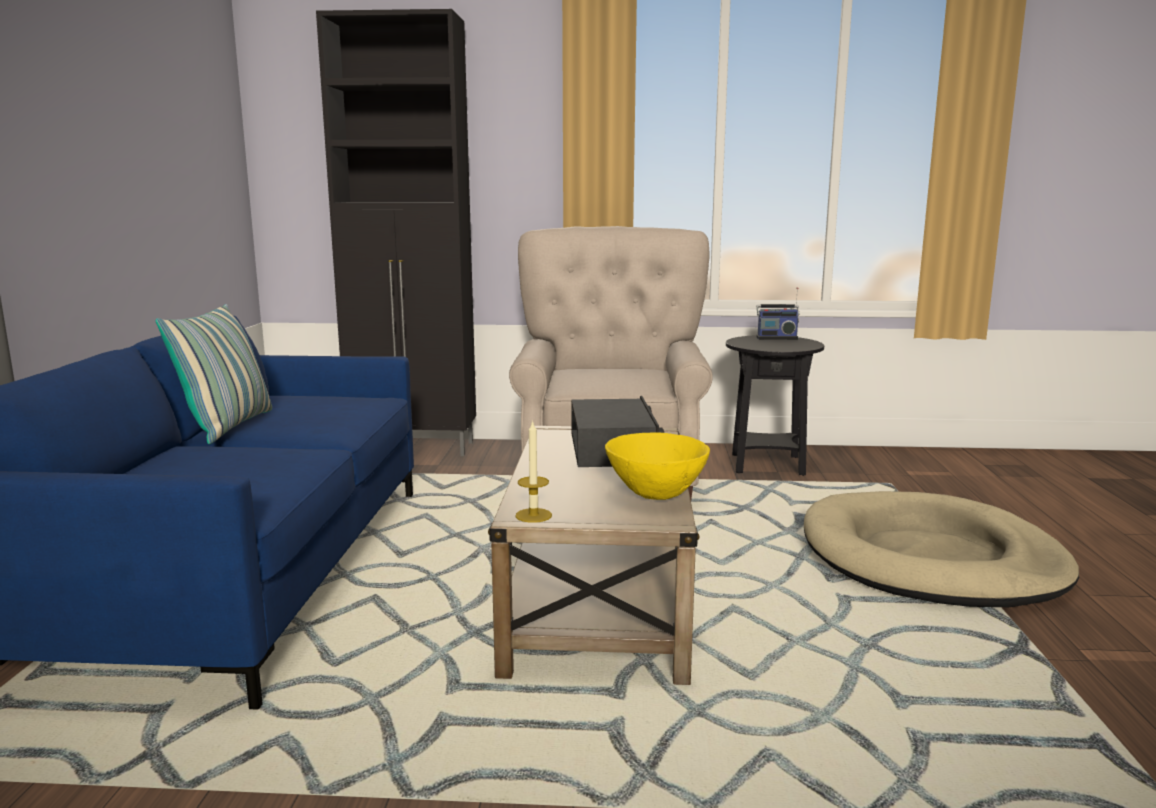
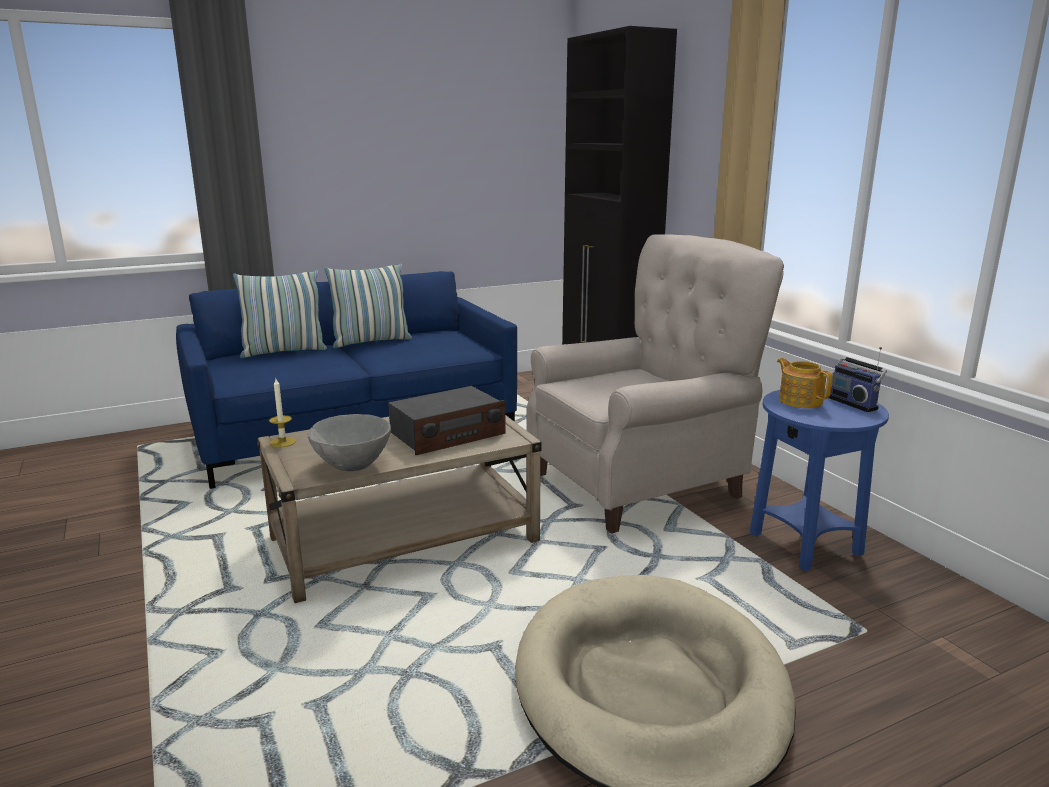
camera: 60 degrees right, 5 degrees up
yellow bowl [605,432,710,500] -> grey bowl [307,414,391,471]
black side table [726,335,824,476] -> blue side table [750,389,889,571]
none -> pillow [233,270,327,358]
none -> teapot [777,358,833,408]

